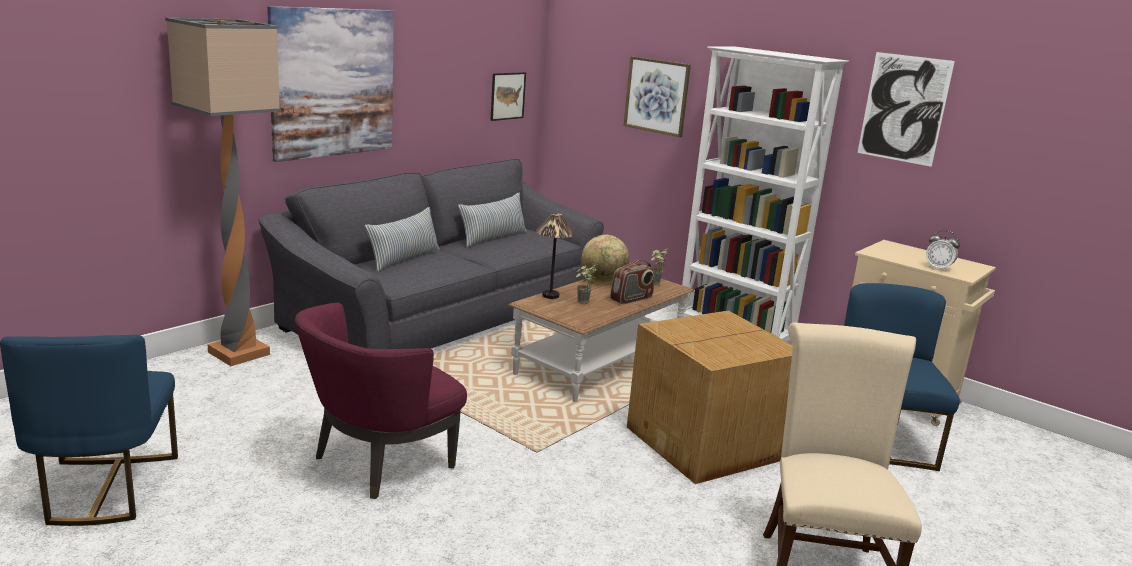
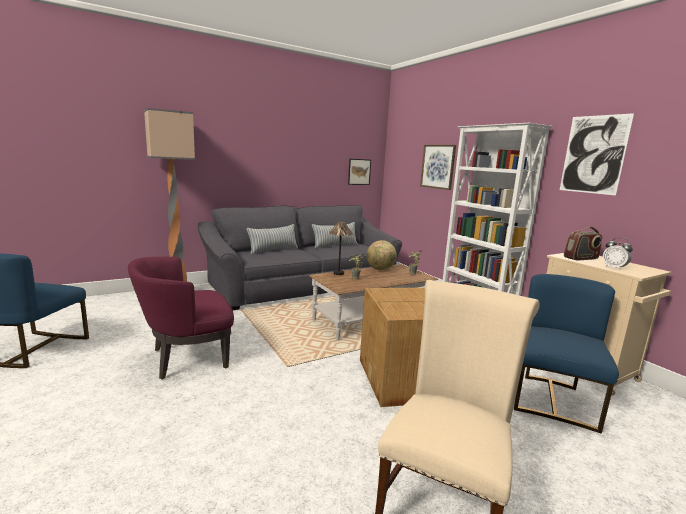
camera: 20 degrees right, 5 degrees down
picture [267,6,394,162] -> none
radio [610,259,654,304] -> radio moved to [564,227,602,261]

